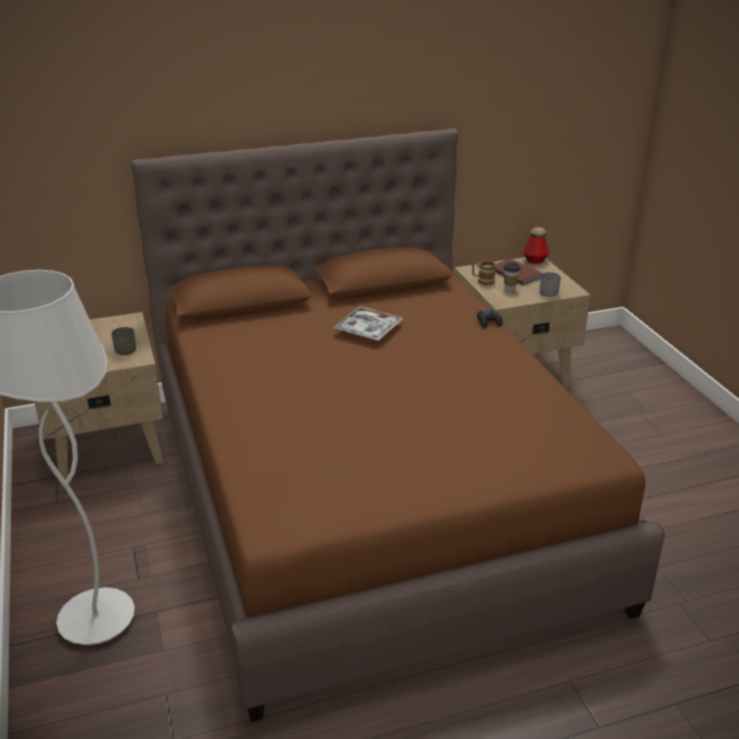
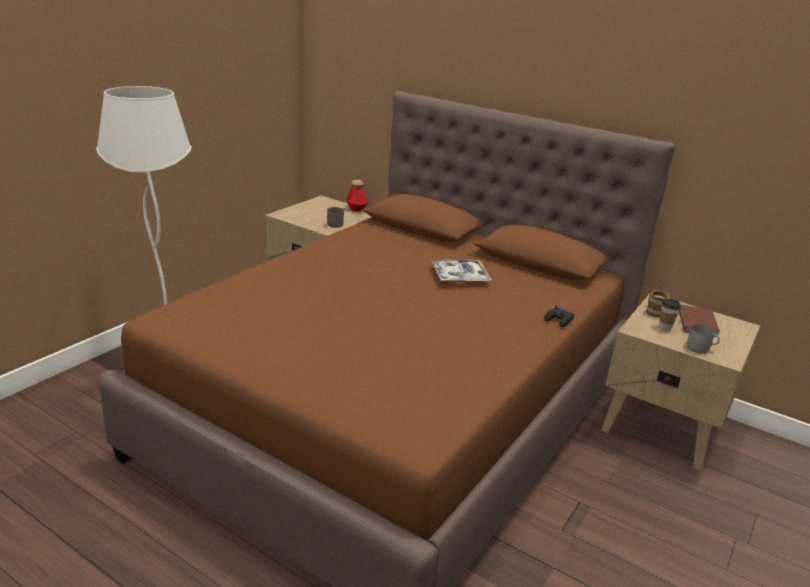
camera: 50 degrees right, 5 degrees down
bottle [523,227,549,264] -> bottle moved to [346,180,368,212]

